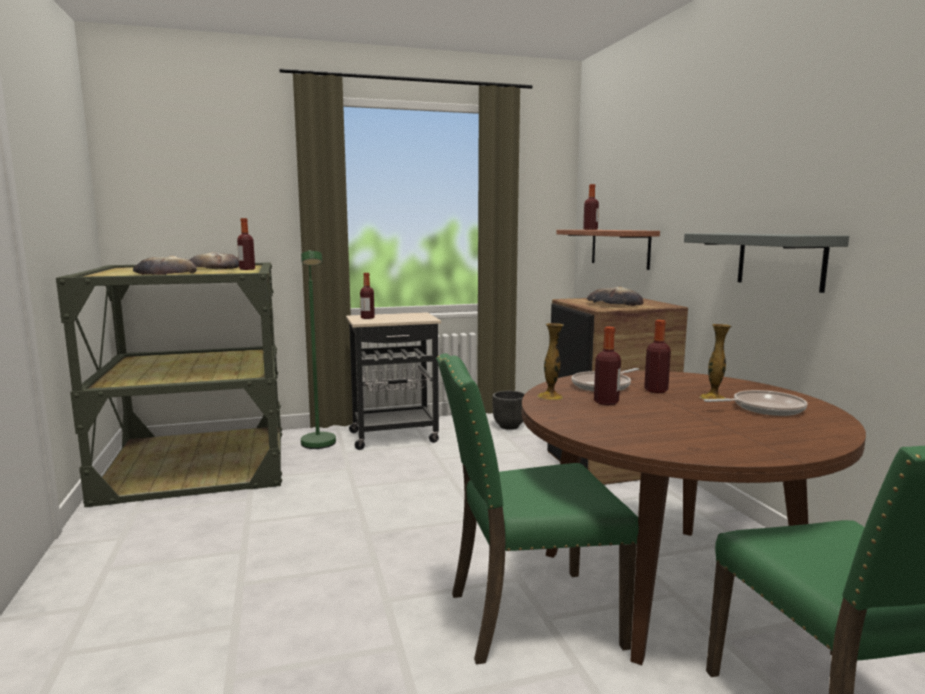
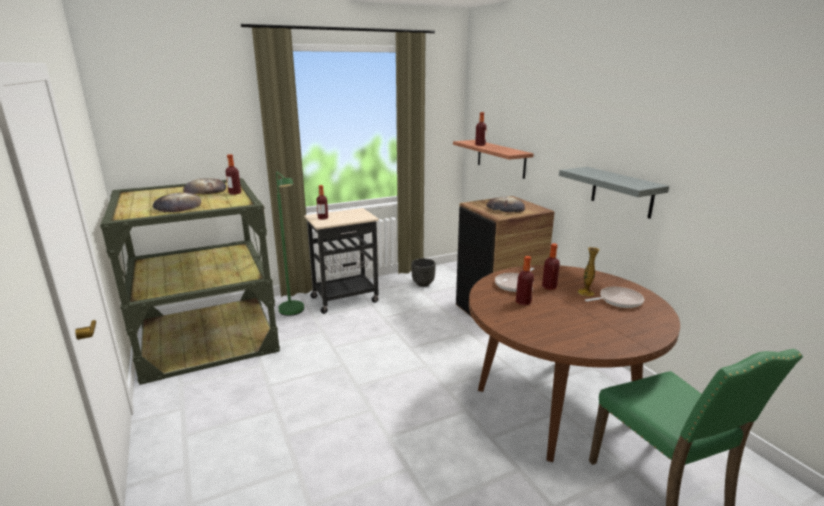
camera: 10 degrees left, 10 degrees up
green chair [436,353,639,664] -> none
vase [537,323,564,400] -> none

